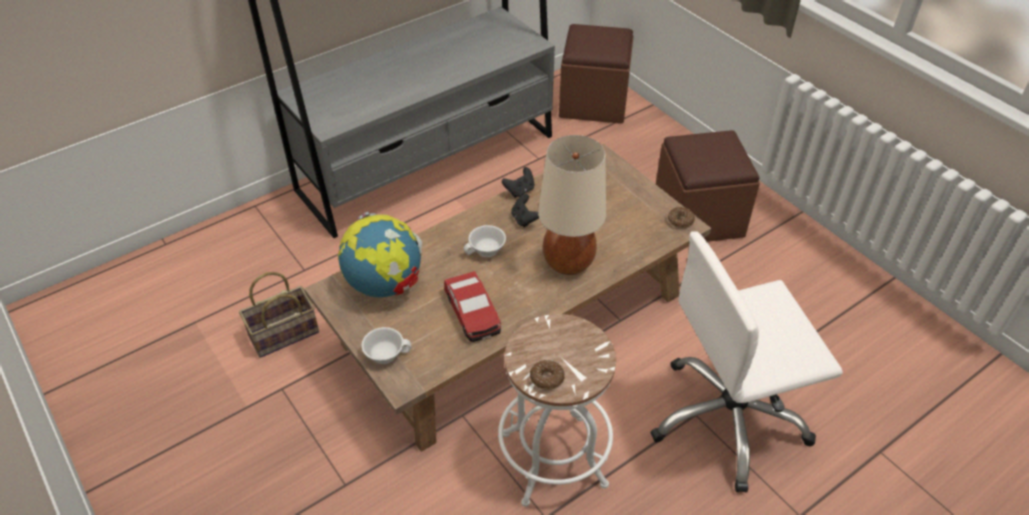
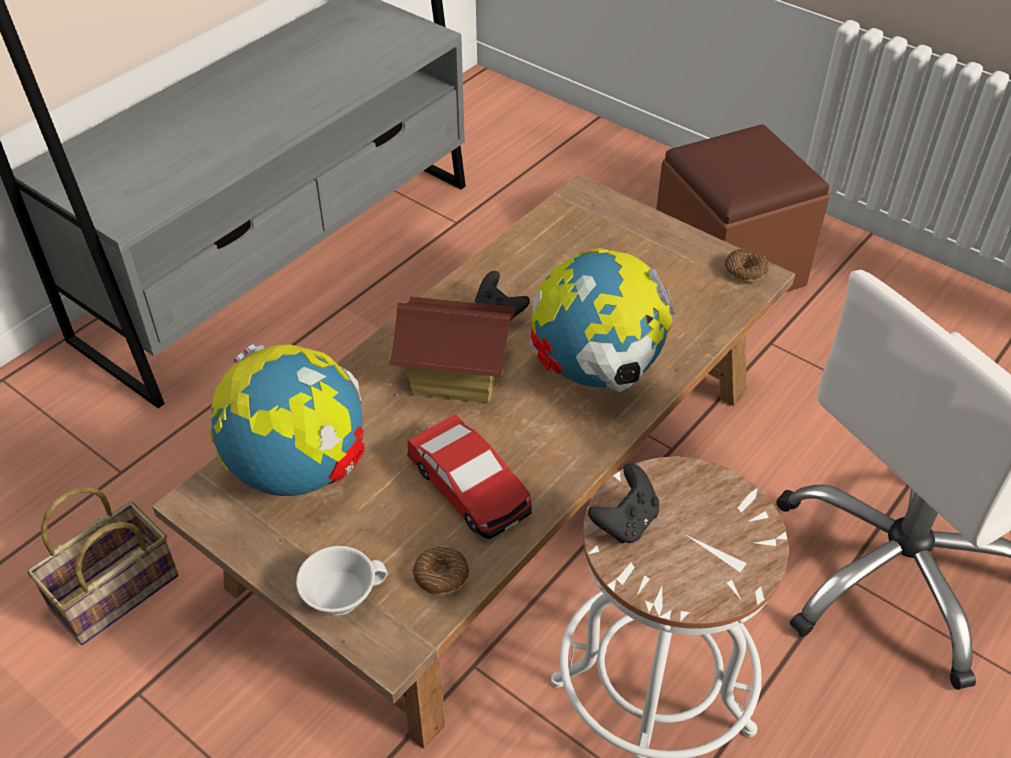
camera: 15 degrees left, 0 degrees up
white cup [463,225,506,257] -> toy house [389,296,516,403]
black game controller [502,167,534,198] -> black game controller moved to [588,463,659,544]
donut [530,360,565,390] -> donut moved to [412,546,469,596]
beige table lamp [538,135,606,275] -> globe [530,248,675,392]
brown ottoman [559,24,634,124] -> none

